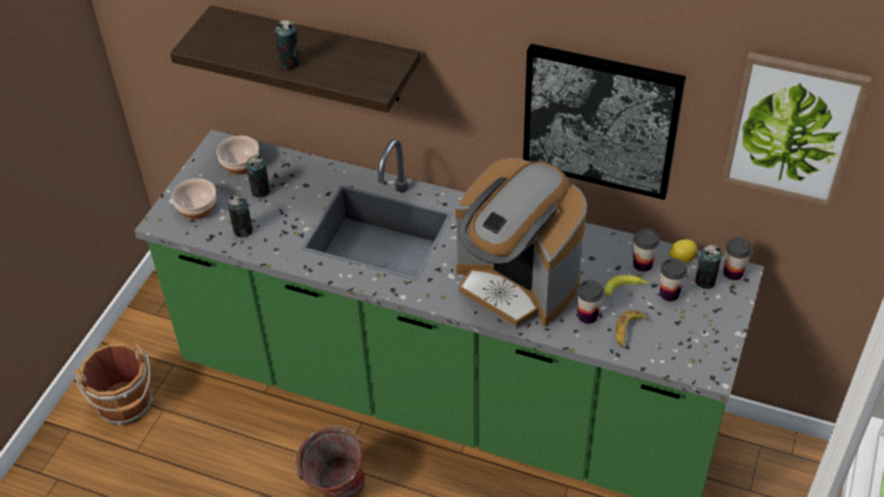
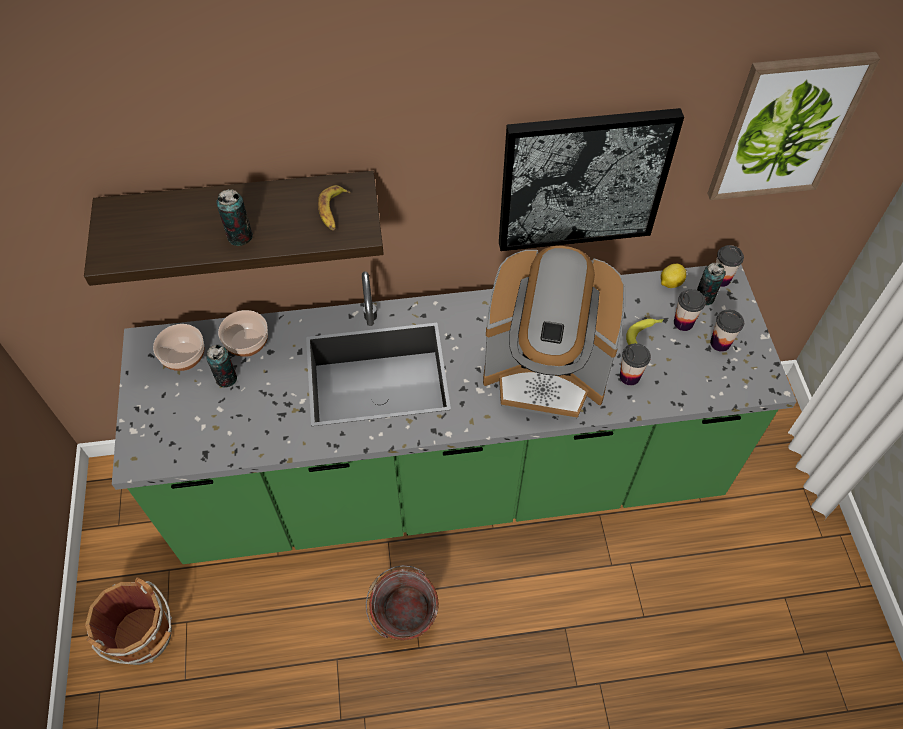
camera: 30 degrees left, 10 degrees up
bowl [172,178,216,219] -> bowl moved to [218,310,268,357]
can [228,195,253,238] -> none
banana [616,310,648,347] -> banana moved to [318,185,351,231]
cup [633,229,660,272] -> cup moved to [710,310,744,352]

